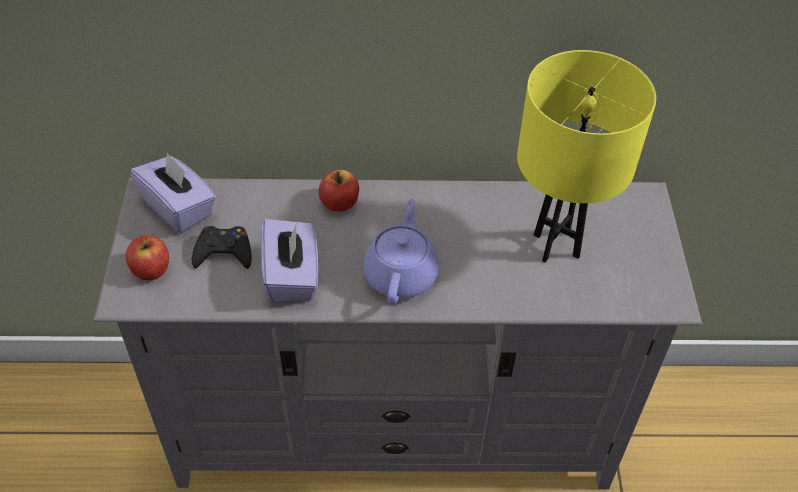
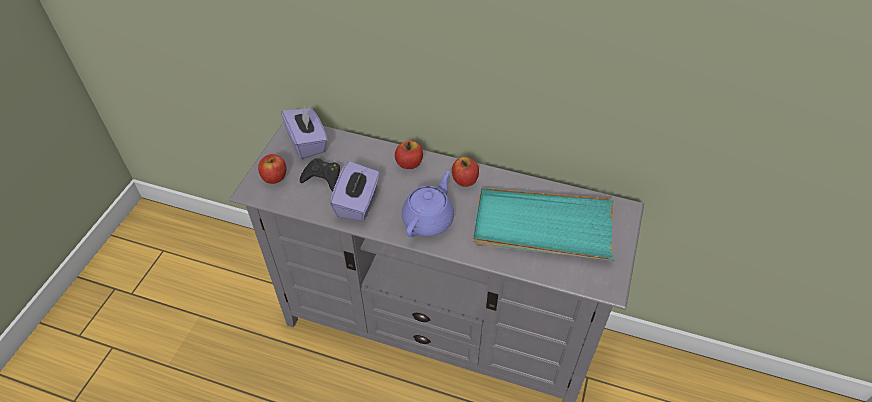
camera: 20 degrees right, 0 degrees up
yellow table lamp [517,50,656,263] -> turquoise tray [473,188,615,261]
none -> apple [452,157,479,187]

